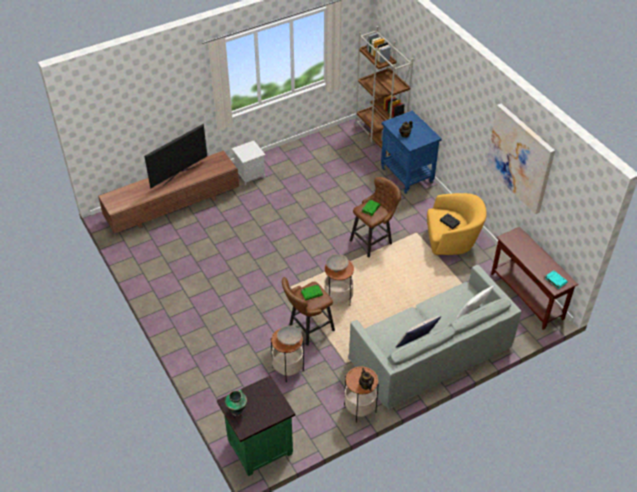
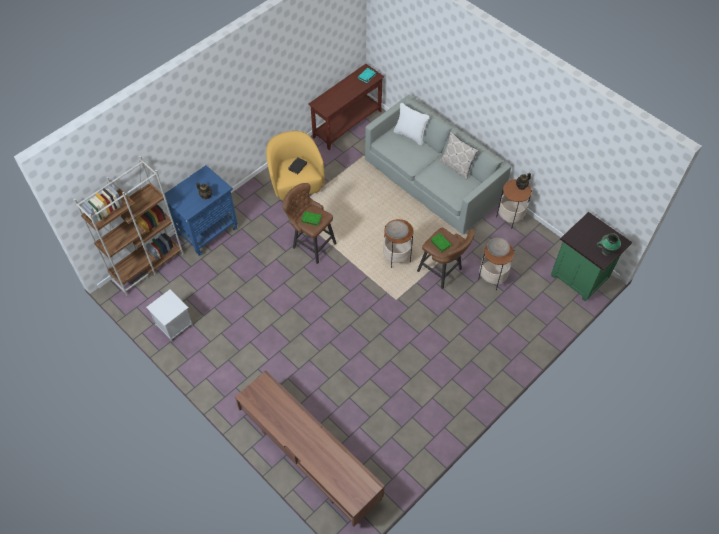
camera: 105 degrees left, 10 degrees up
television [144,124,207,189] -> none
grey nightstand [232,141,265,185] -> grey nightstand moved to [146,290,193,342]
picture [486,104,555,214] -> none

